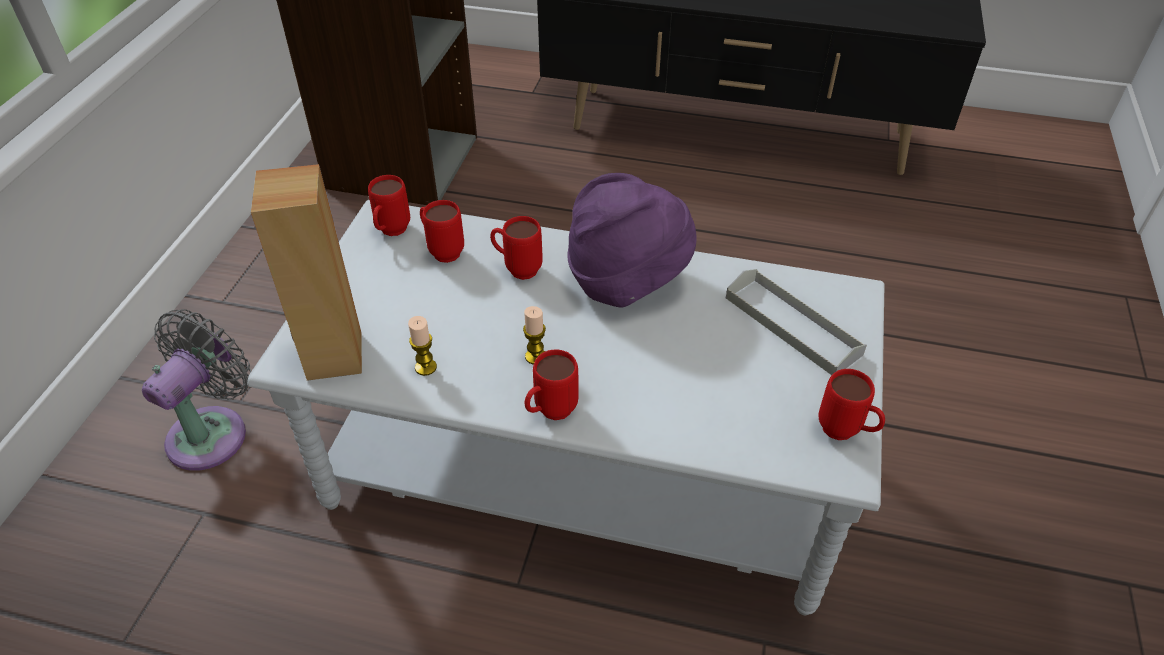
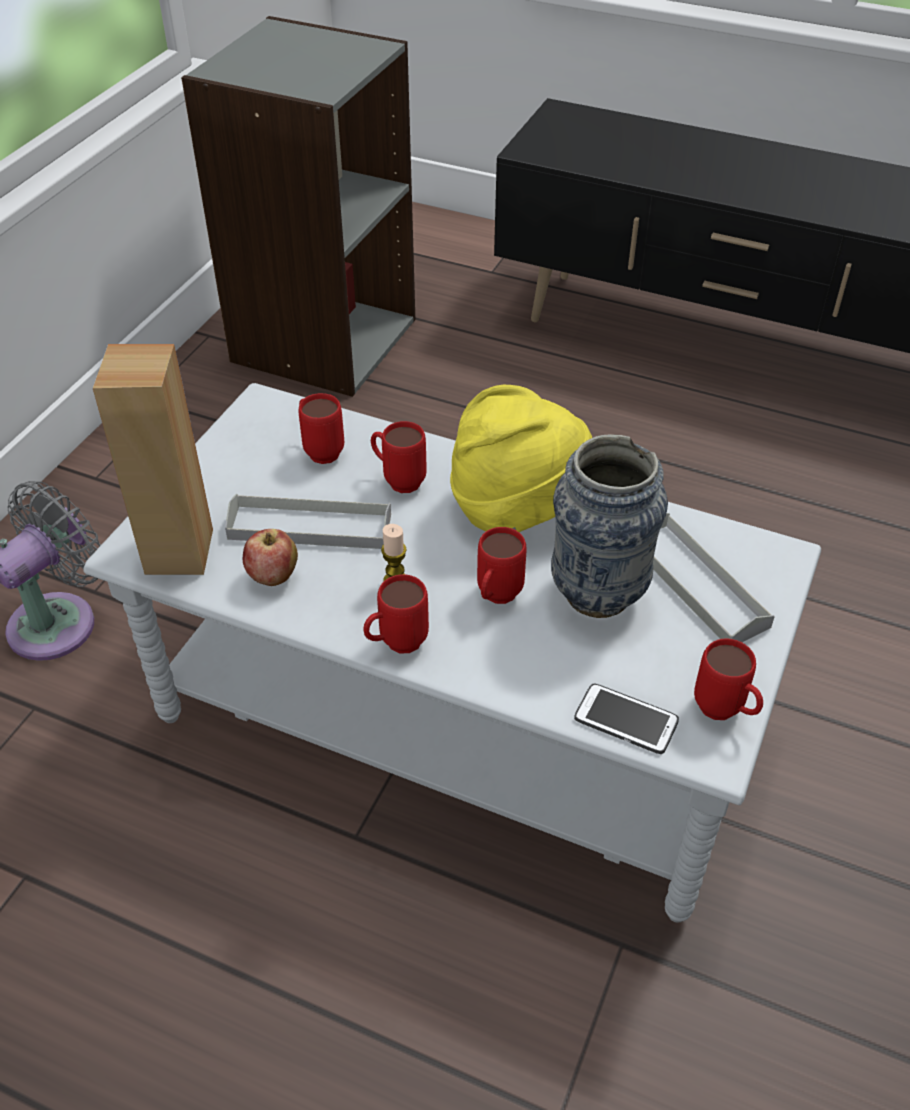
camera: 10 degrees right, 0 degrees up
red mug [368,175,410,236] -> red mug moved to [477,527,527,604]
candle [408,316,437,376] -> apple [243,529,298,586]
purple hat [567,173,697,307] -> yellow hat [450,385,592,532]
none -> grey tray [225,494,391,549]
none -> vase [551,434,668,618]
none -> phone [574,684,679,754]

